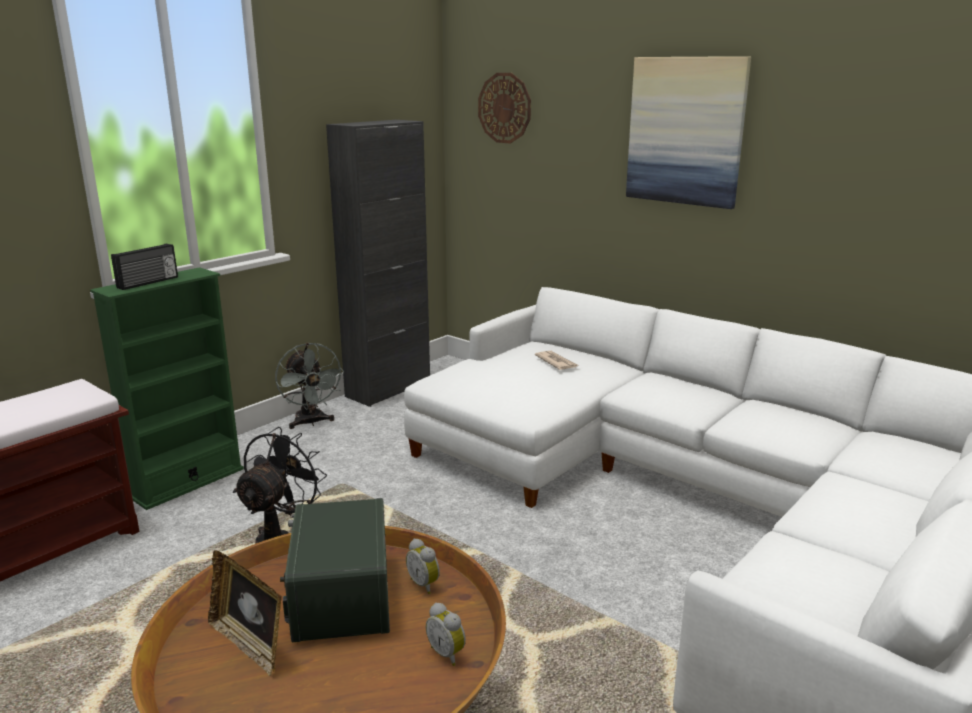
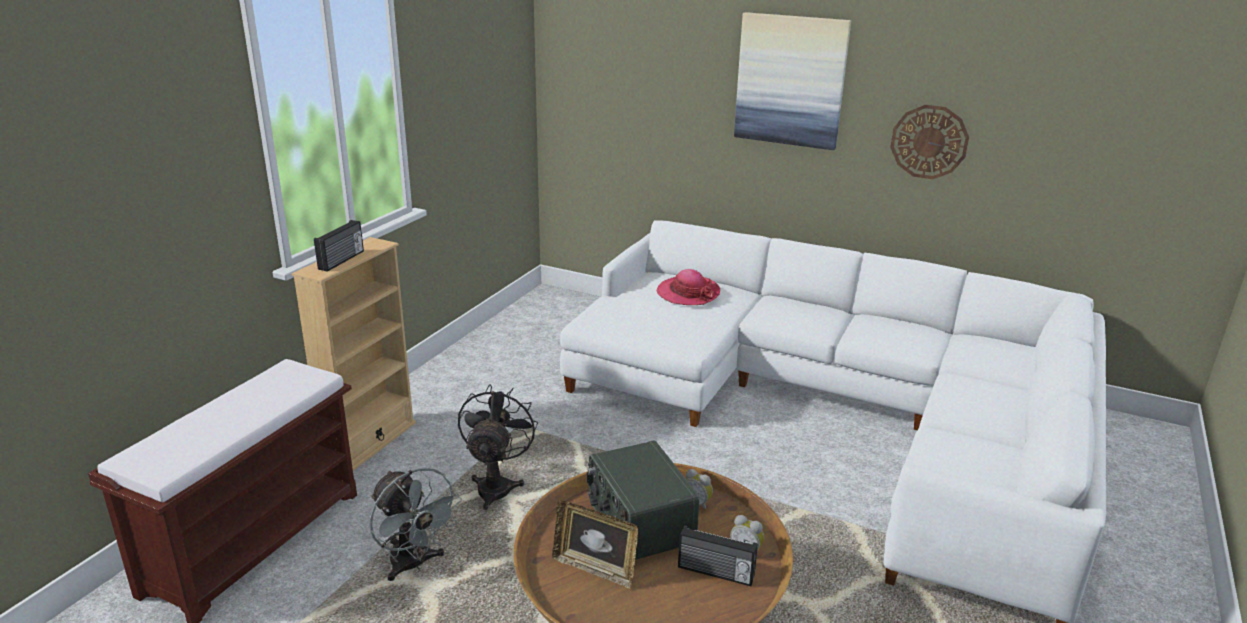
camera: 15 degrees left, 5 degrees up
green bookcase [90,267,244,510] -> beige bookcase [292,237,416,471]
grey fan [275,343,344,429] -> grey fan moved to [370,468,462,581]
black cabinet [326,120,430,407] -> none
wall clock [478,73,531,143] -> wall clock moved to [890,105,969,179]
newspaper [535,351,578,370] -> hat [657,269,720,305]
none -> radio [678,526,758,586]

